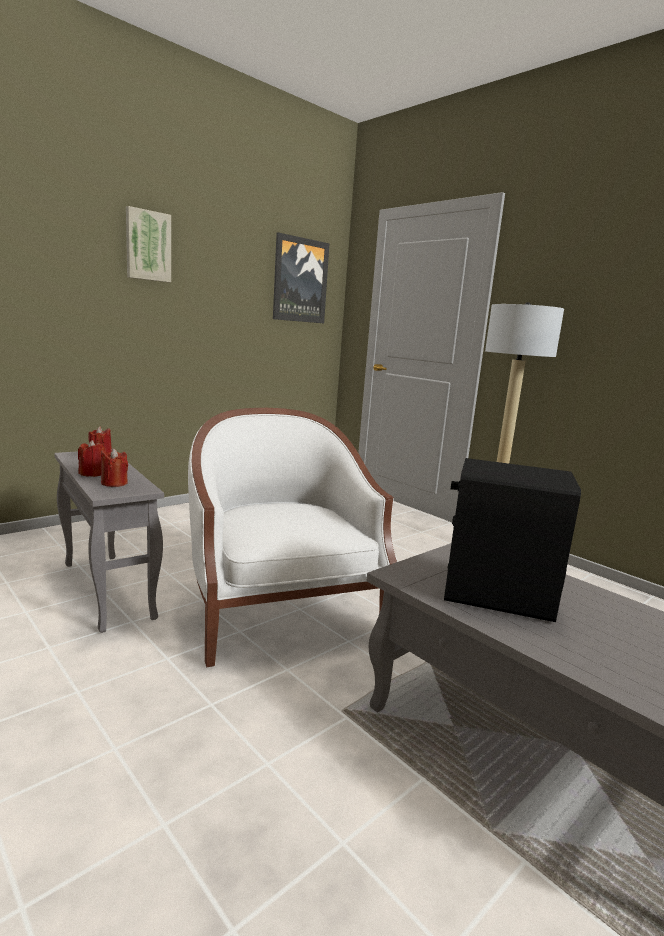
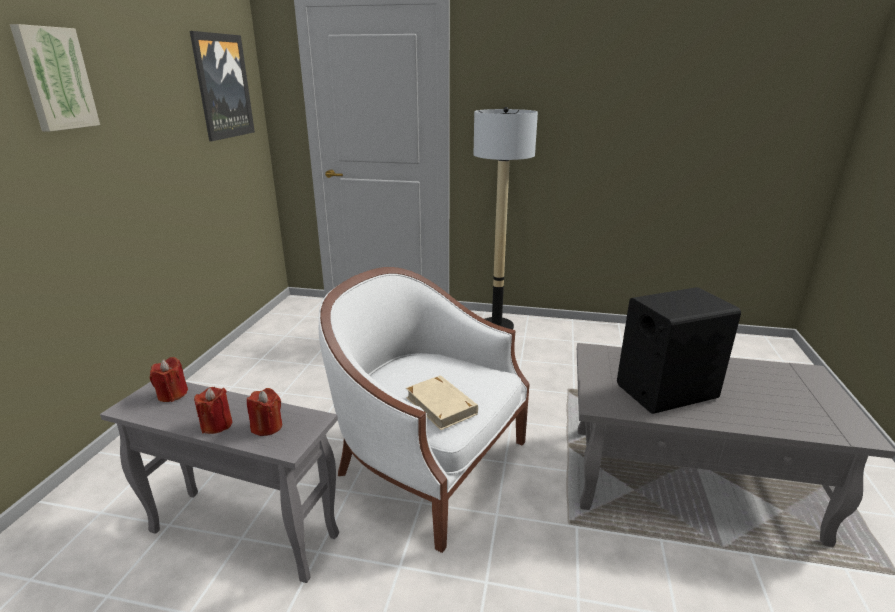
camera: 35 degrees left, 10 degrees up
none -> beige book [406,375,478,430]

